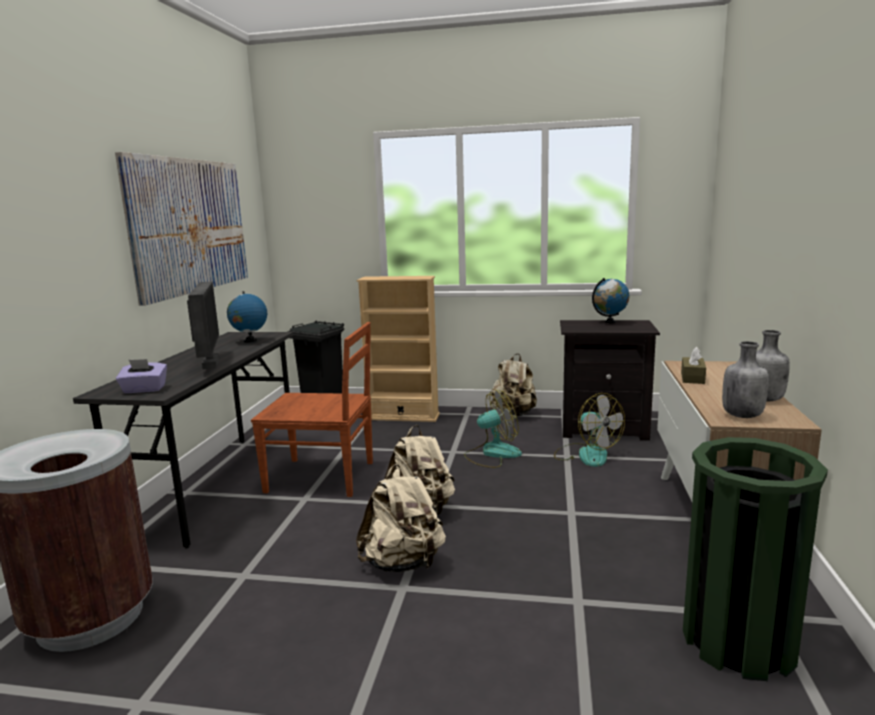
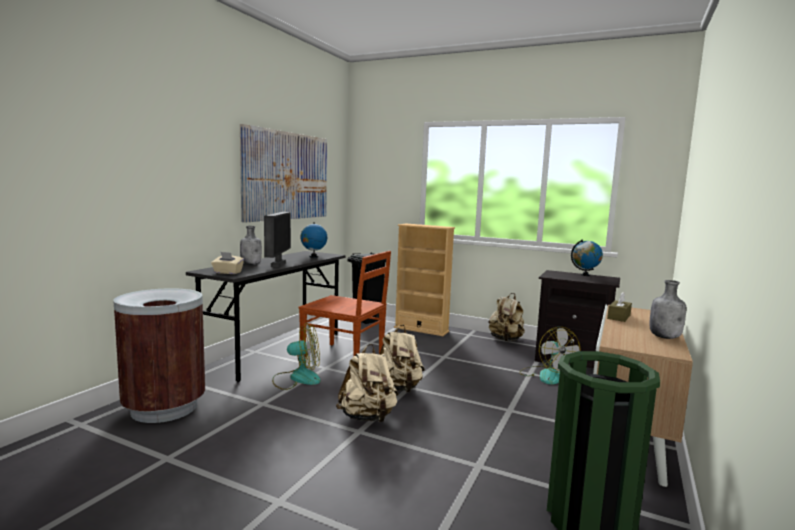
camera: 15 degrees right, 5 degrees down
purple tissue box [116,359,167,393] -> beige tissue box [211,252,244,274]
fan [464,389,522,468] -> fan moved to [272,323,321,390]
grey bottle [722,341,769,418] -> grey bottle moved to [240,226,262,265]

